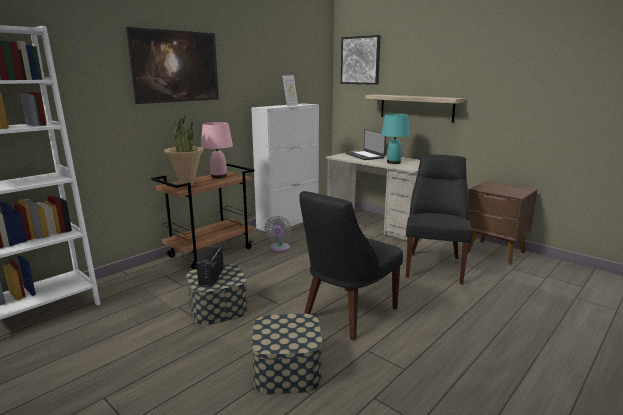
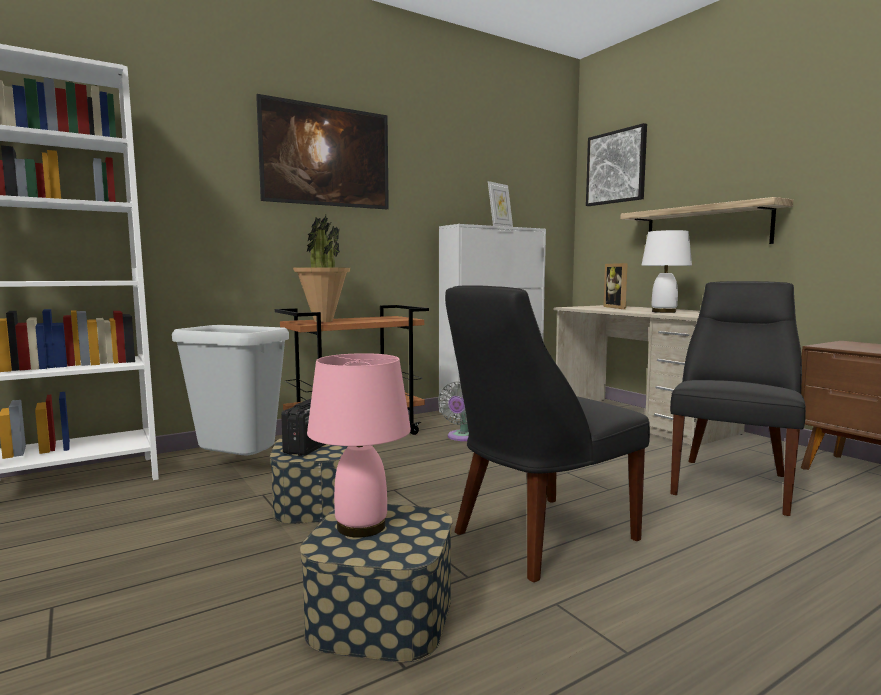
camera: 15 degrees right, 10 degrees down
pink table lamp [201,122,233,178] -> pink table lamp moved to [307,353,411,538]
laptop [345,129,386,160] -> picture frame [603,263,628,309]
turquoise table lamp [381,113,410,164] -> white table lamp [641,230,692,313]
none -> grey trash can [172,325,289,455]

